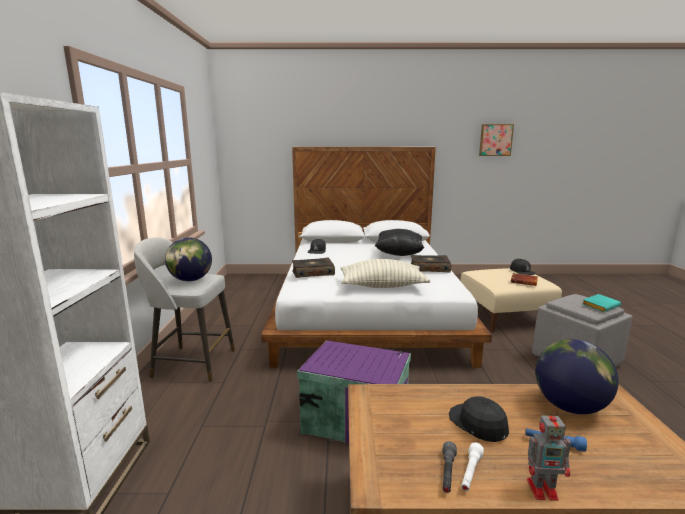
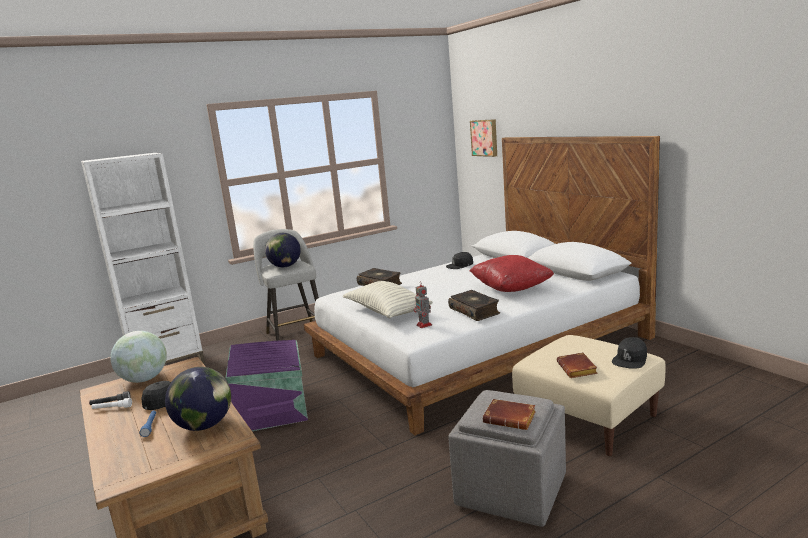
camera: 60 degrees right, 0 degrees up
black pillow [375,229,424,256] -> red pillow [469,255,554,292]
picture [479,124,514,156] -> picture moved to [470,119,497,157]
toy robot [527,410,571,501] -> toy robot moved to [414,281,432,328]
turquoise book [583,294,621,312] -> brown book [483,399,536,430]
none -> globe [110,331,167,383]

